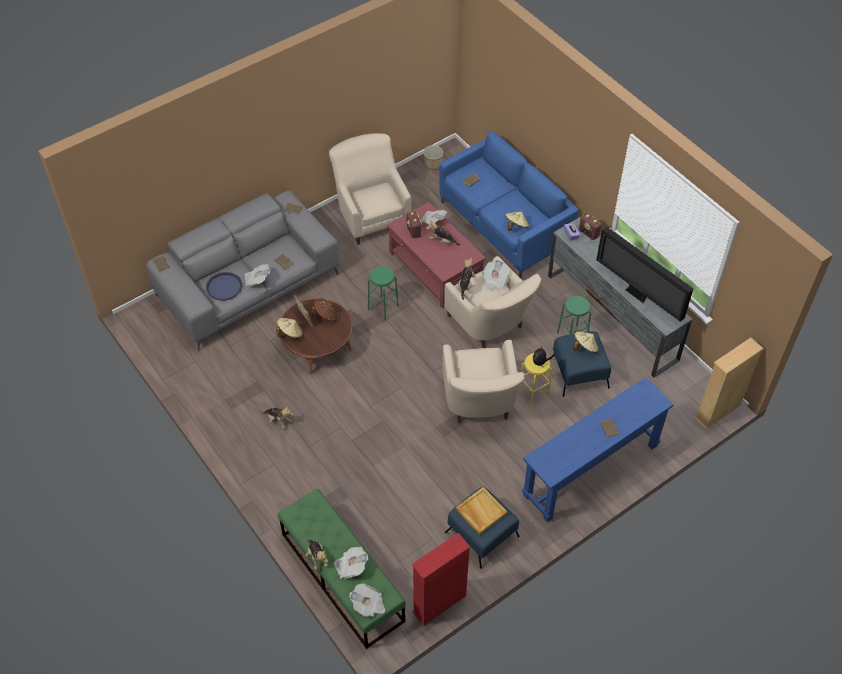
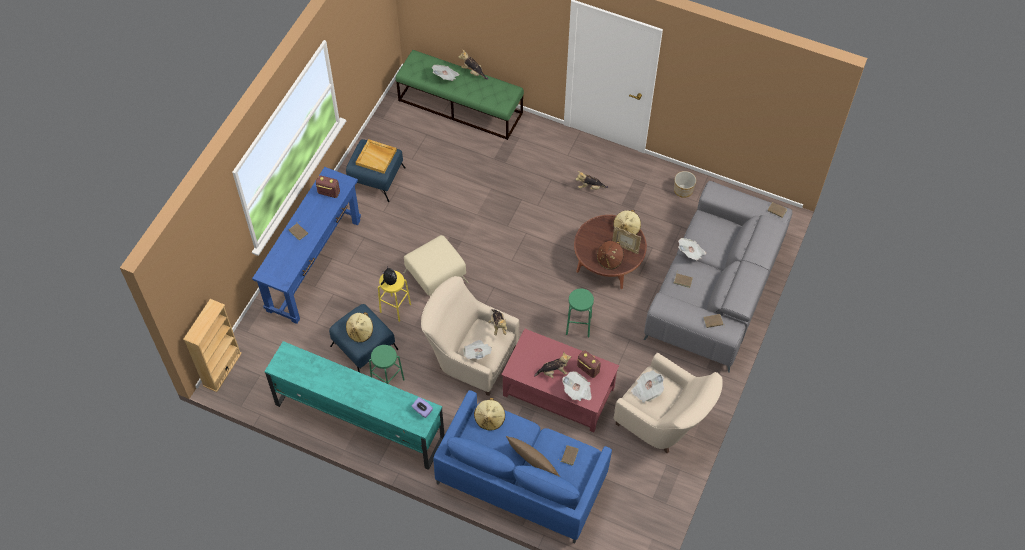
camera: 150 degrees right, 5 degrees up
blue tray [206,272,242,301] -> none
newspaper [350,584,385,617] -> newspaper moved to [631,370,664,403]
red bookcase [412,533,470,626] -> none
planter [423,145,443,170] -> planter moved to [674,171,696,198]
beige armchair [443,340,525,423] -> beige ottoman [404,235,469,297]
grey tv stand [548,217,692,378] -> turquoise tv stand [264,341,445,470]
radio [579,213,602,240] -> radio moved to [316,175,340,198]
television [596,226,694,322] -> none
none -> brown pillow [506,436,560,477]

